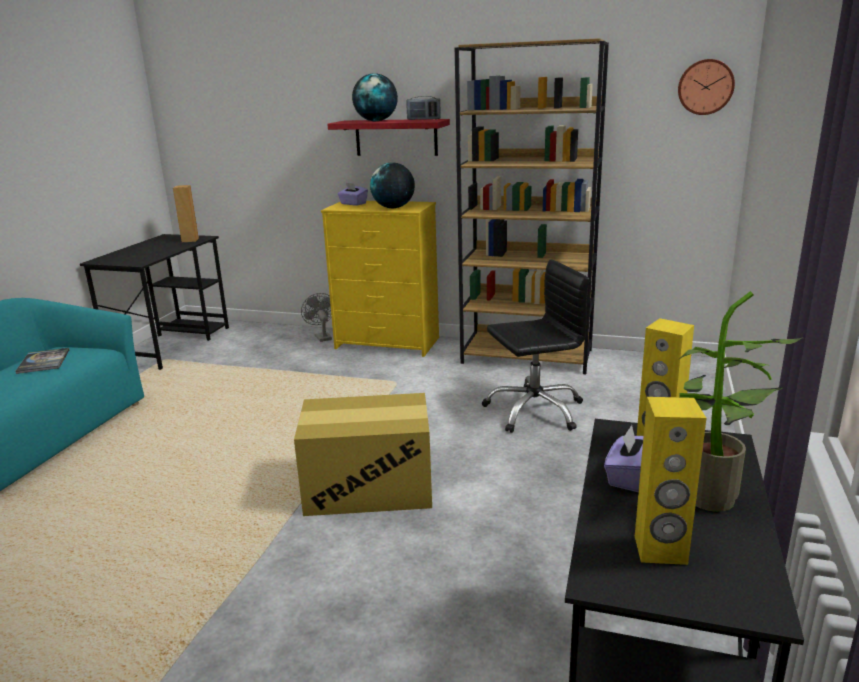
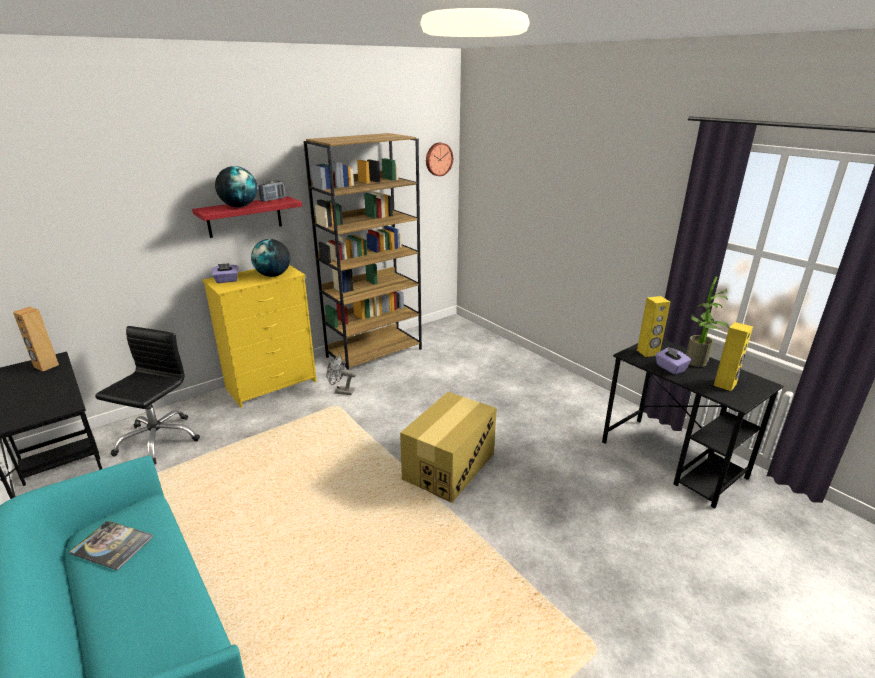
camera: 55 degrees left, 5 degrees up
grey fan [301,293,332,342] -> grey fan moved to [327,355,356,395]
black office chair [482,259,590,433] -> black office chair moved to [95,326,200,464]

